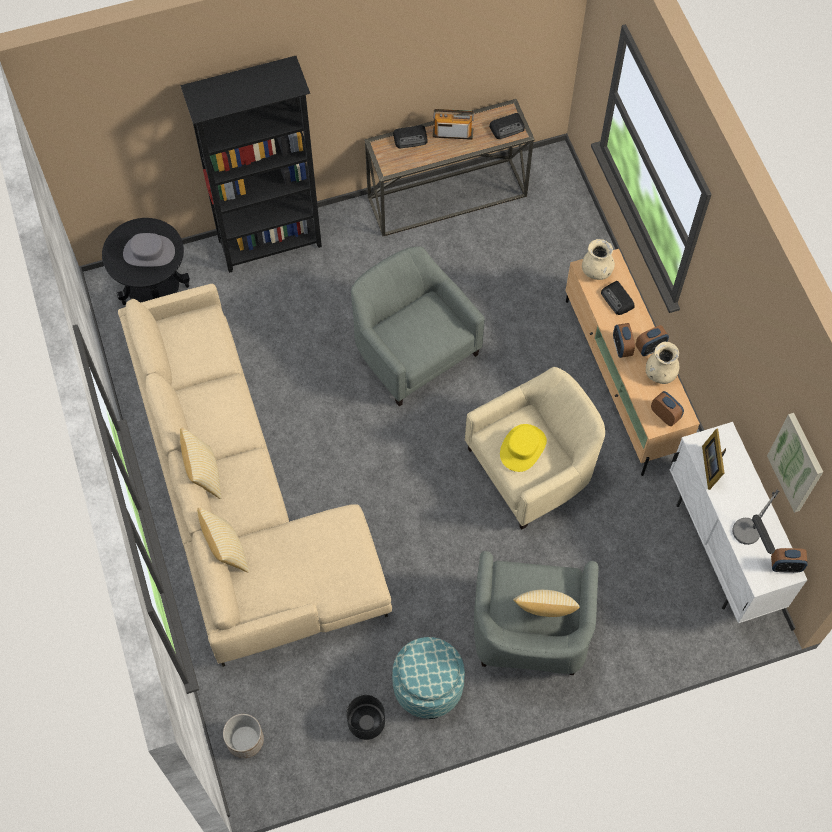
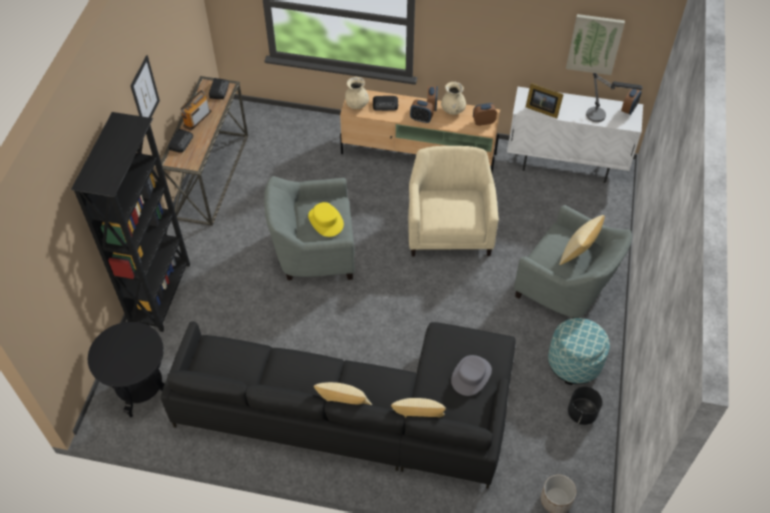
camera: 60 degrees left, 10 degrees down
beige sofa [118,284,392,667] -> black sofa [161,321,516,489]
grey hat [123,233,175,267] -> grey hat moved to [451,355,492,396]
yellow hat [500,424,547,472] -> yellow hat moved to [308,202,344,237]
none -> picture [130,55,160,118]

